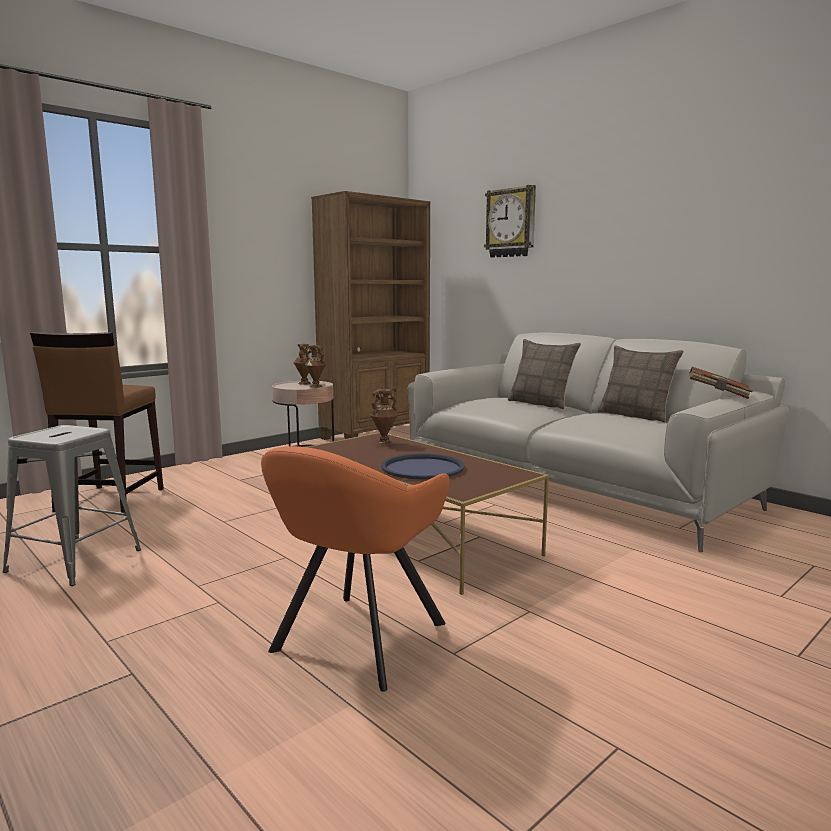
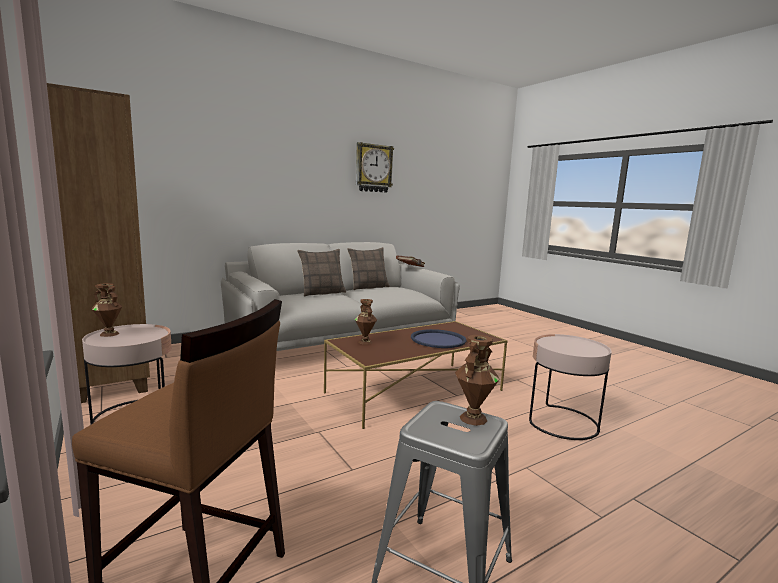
camera: 80 degrees left, 0 degrees up
orange armchair [261,446,449,692] -> pink side table [529,334,612,440]
brown vase [305,345,326,388] -> brown vase moved to [455,335,500,426]
wall clock [484,185,536,258] -> wall clock moved to [356,142,394,193]

